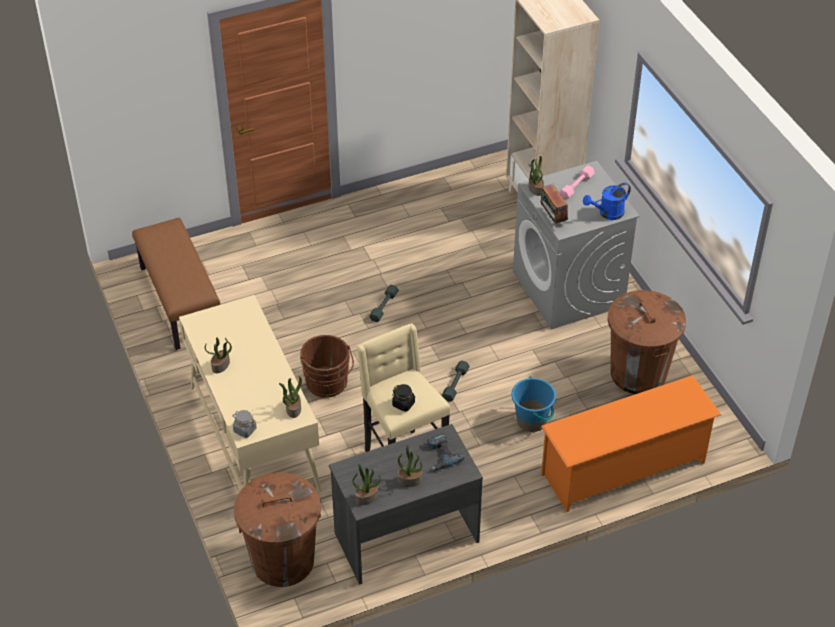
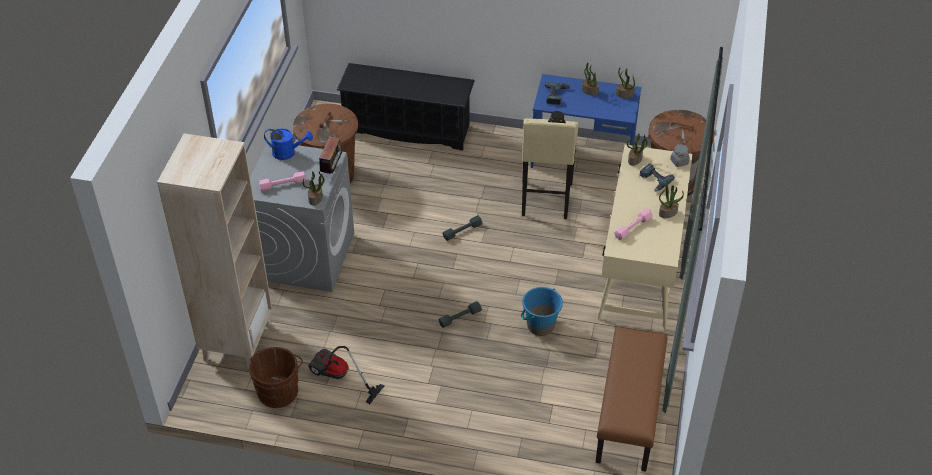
camera: 145 degrees left, 0 degrees up
brown bucket [300,335,354,398] -> brown bucket moved to [249,347,303,408]
grey desk [329,424,483,585] -> blue desk [531,74,641,168]
blue bucket [512,377,556,432] -> blue bucket moved to [521,287,563,336]
orange shoe rack [541,375,721,512] -> black shoe rack [337,63,475,151]
none -> vacuum cleaner [308,346,384,404]
none -> pink dumbbell [614,208,653,240]
none -> power drill [640,163,675,192]

